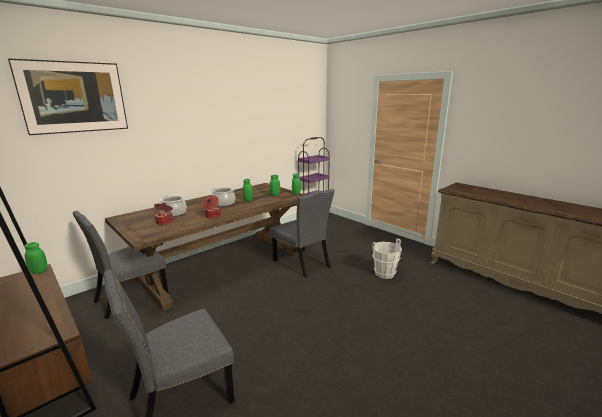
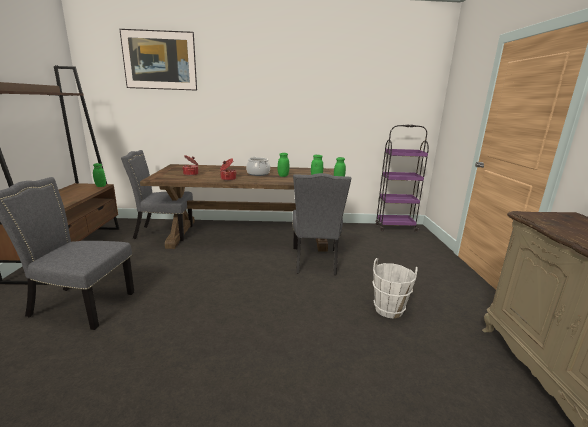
camera: 40 degrees right, 0 degrees up
cooking pot [160,195,187,217] -> none

